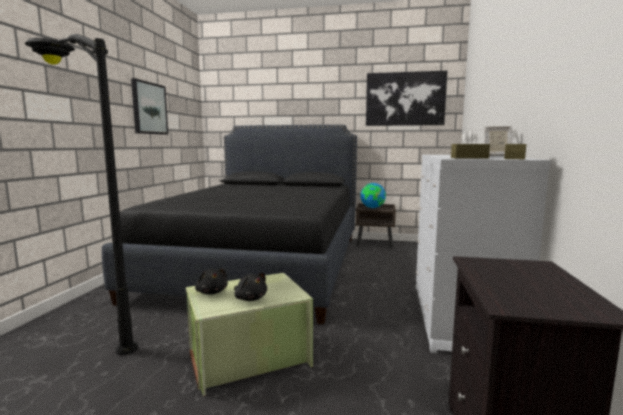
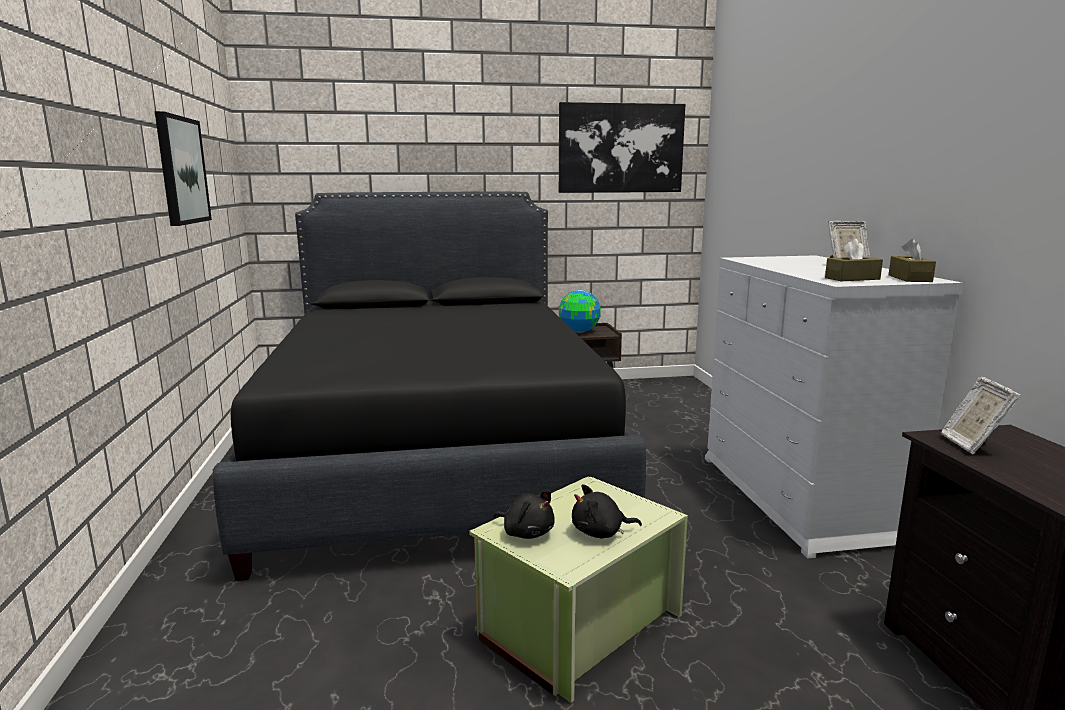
camera: 20 degrees left, 5 degrees up
black floor lamp [24,34,138,355] -> none
black plush toy [234,272,267,301] -> black plush toy turned 150 degrees clockwise [572,484,642,538]
none -> picture frame [941,377,1021,454]

